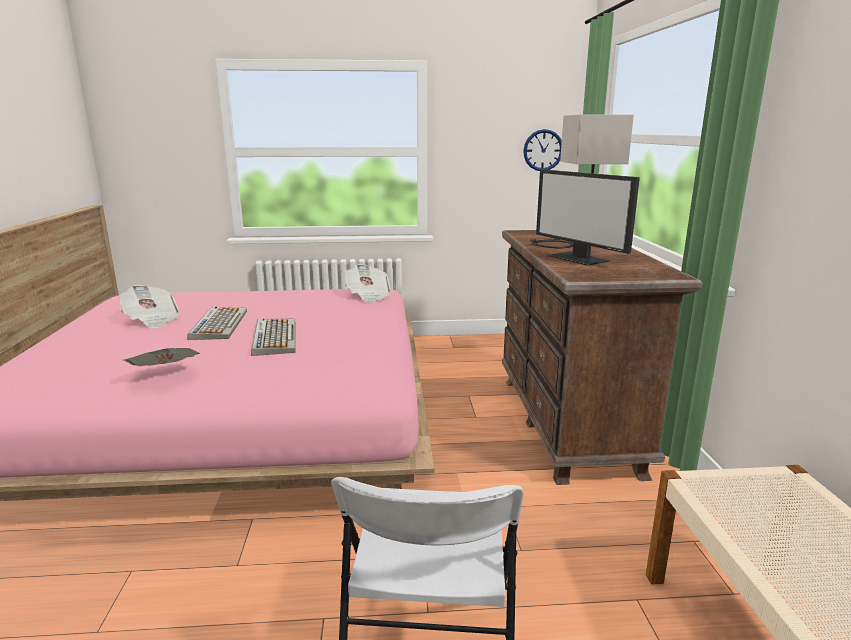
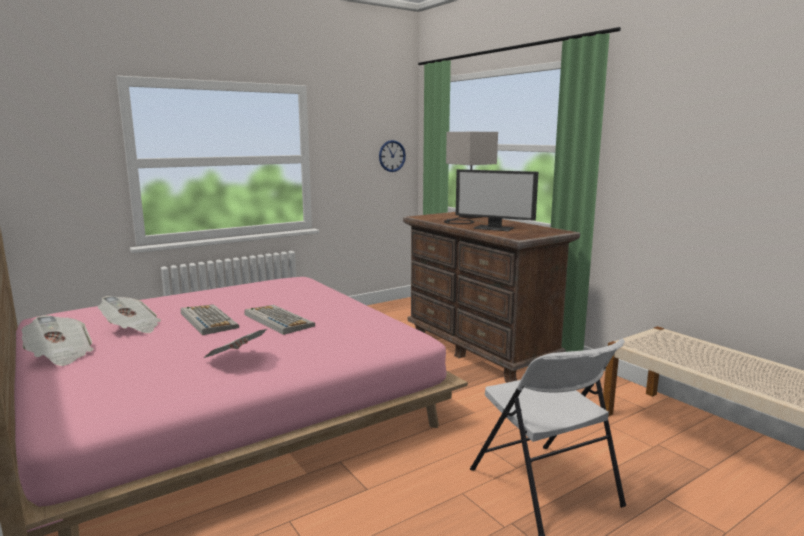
camera: 30 degrees left, 5 degrees down
newspaper [345,264,391,303] -> newspaper moved to [21,315,94,366]

